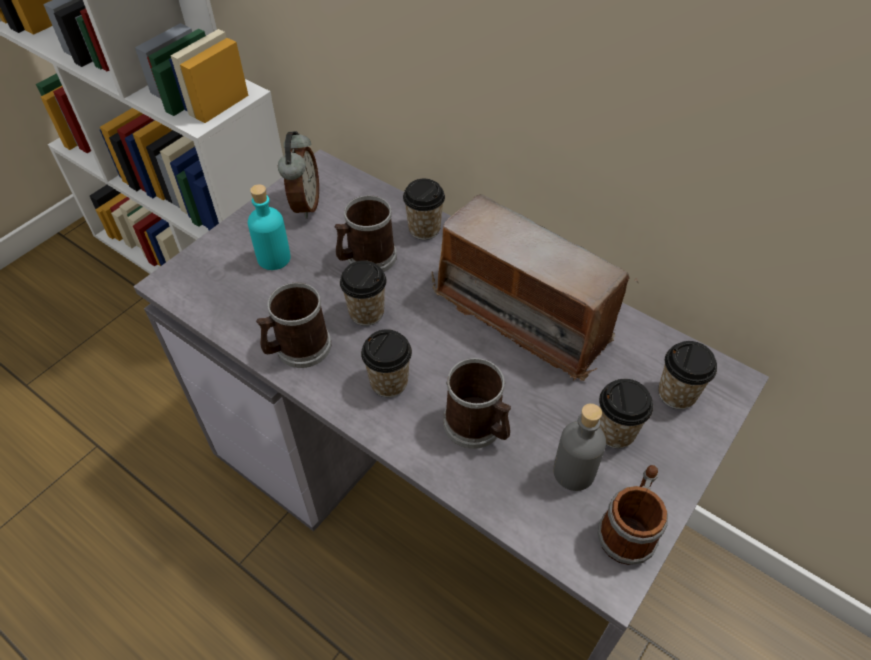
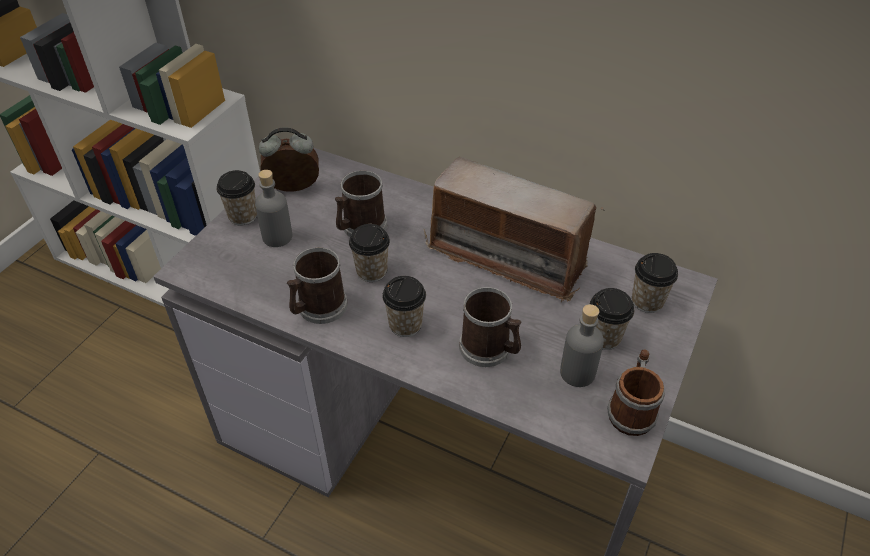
camera: 10 degrees left, 5 degrees down
turquoise bottle [248,185,291,270] -> grey bottle [255,170,292,247]
alarm clock [278,131,319,219] -> alarm clock turned 90 degrees counterclockwise [259,127,319,192]
cup [403,179,445,240] -> cup moved to [217,170,257,226]

